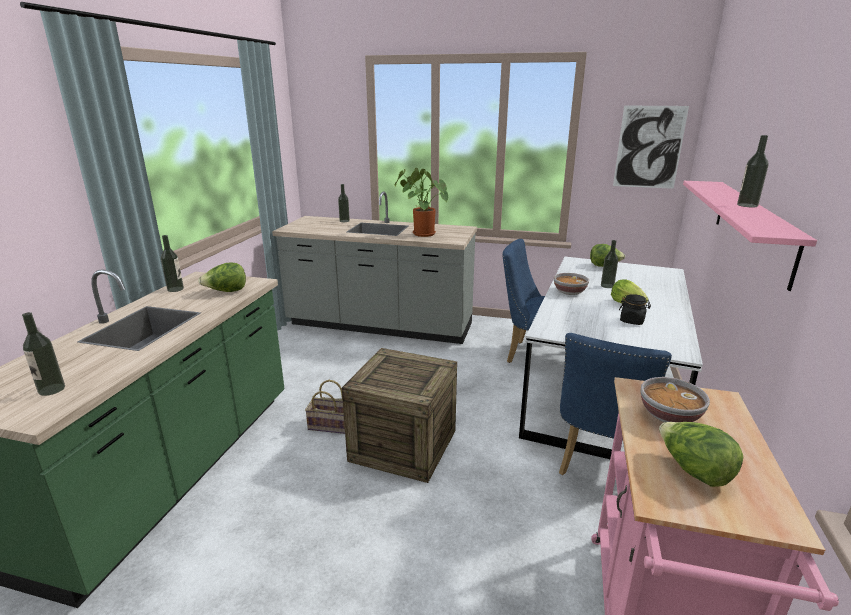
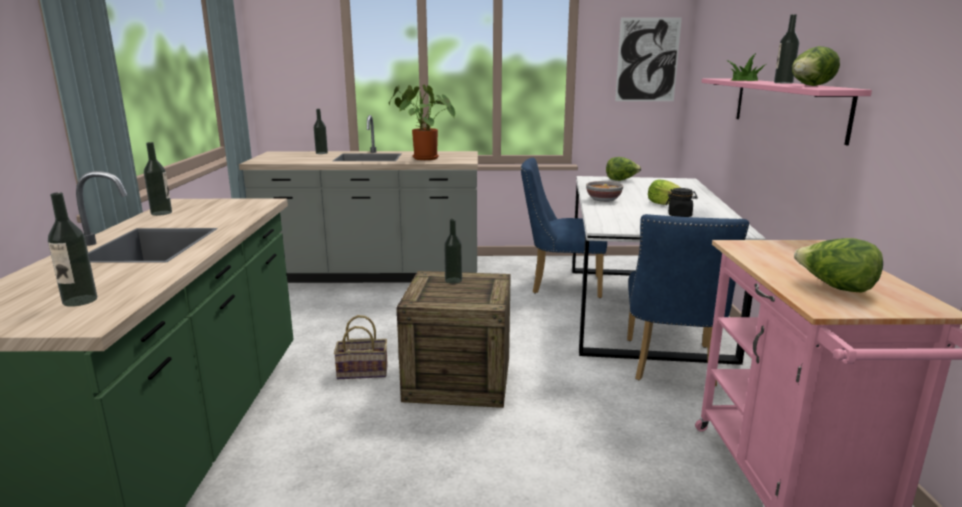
camera: 15 degrees left, 5 degrees down
lettuce [198,262,246,292] -> lettuce moved to [792,46,840,86]
bottle [601,240,618,288] -> bottle moved to [444,219,462,284]
bowl [641,377,710,422] -> none
none -> potted plant [726,53,766,81]

